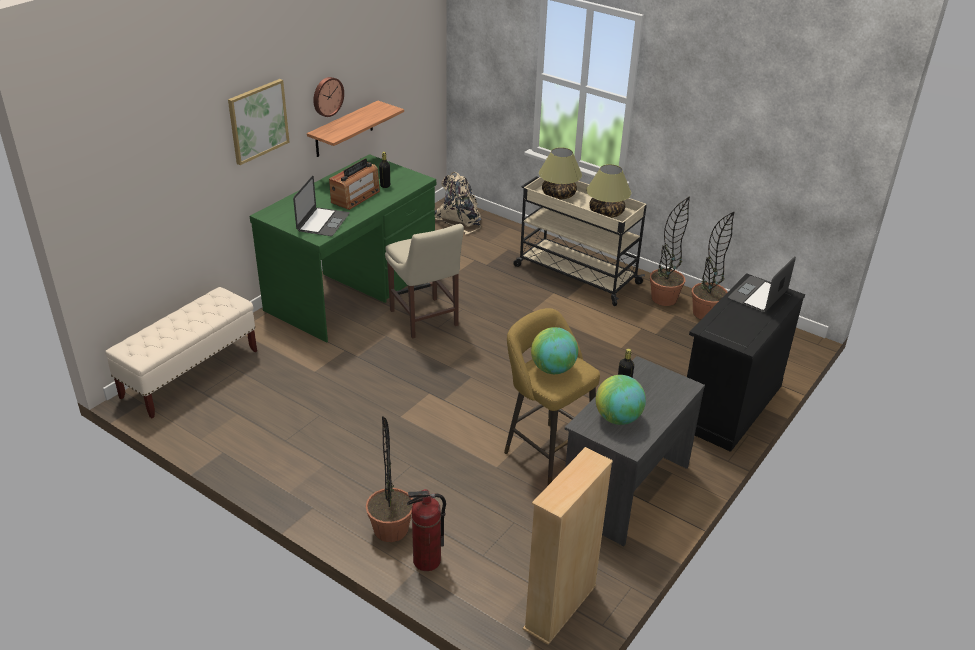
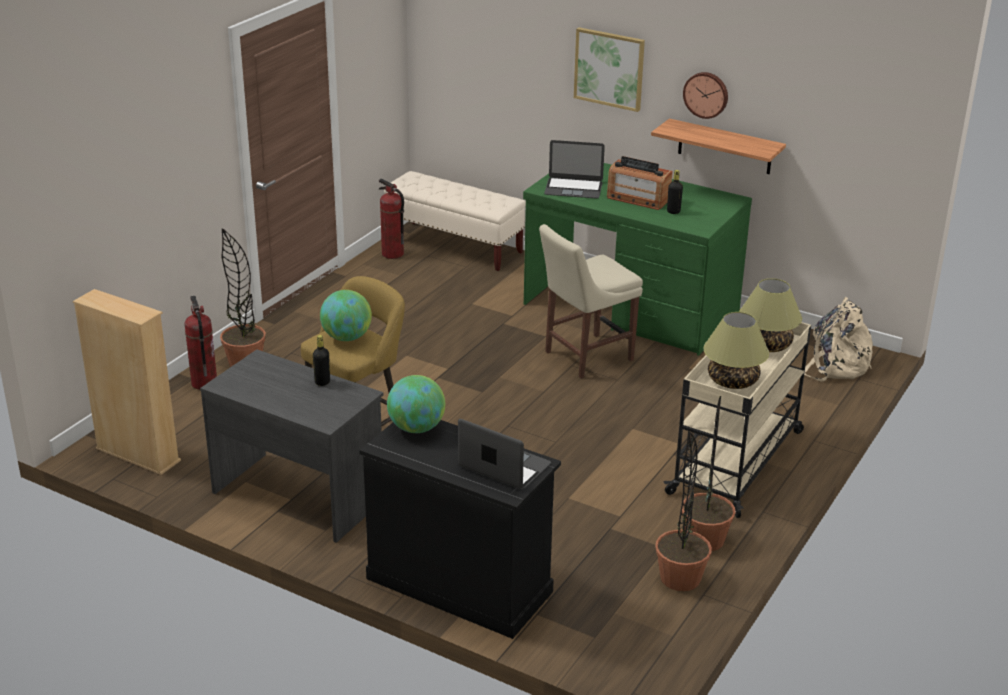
camera: 85 degrees right, 5 degrees down
globe [595,375,646,425] -> globe moved to [387,375,445,433]
none -> fire extinguisher [379,179,404,259]

